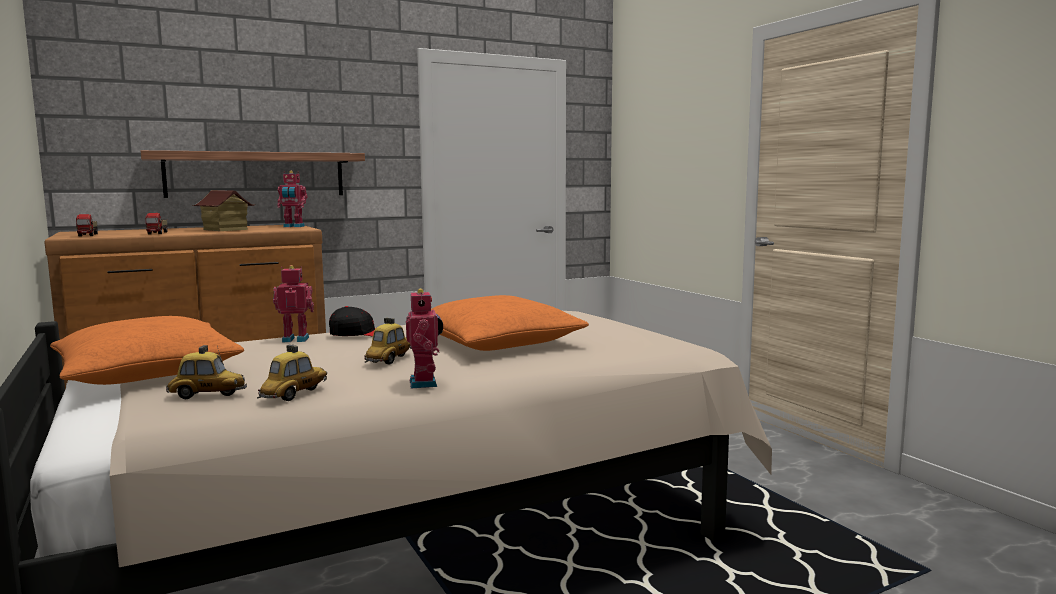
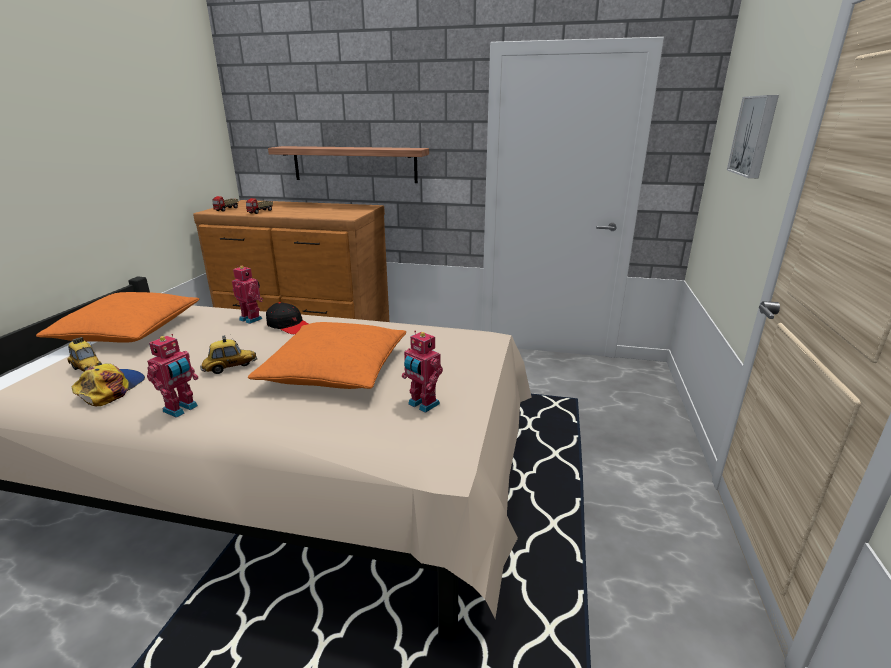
camera: 40 degrees right, 15 degrees up
toy house [193,190,256,231] -> none
toy car [257,345,327,401] -> cap [72,363,145,406]
toy robot [277,171,307,227] -> toy robot moved to [402,331,443,413]
none -> picture [727,95,779,178]

